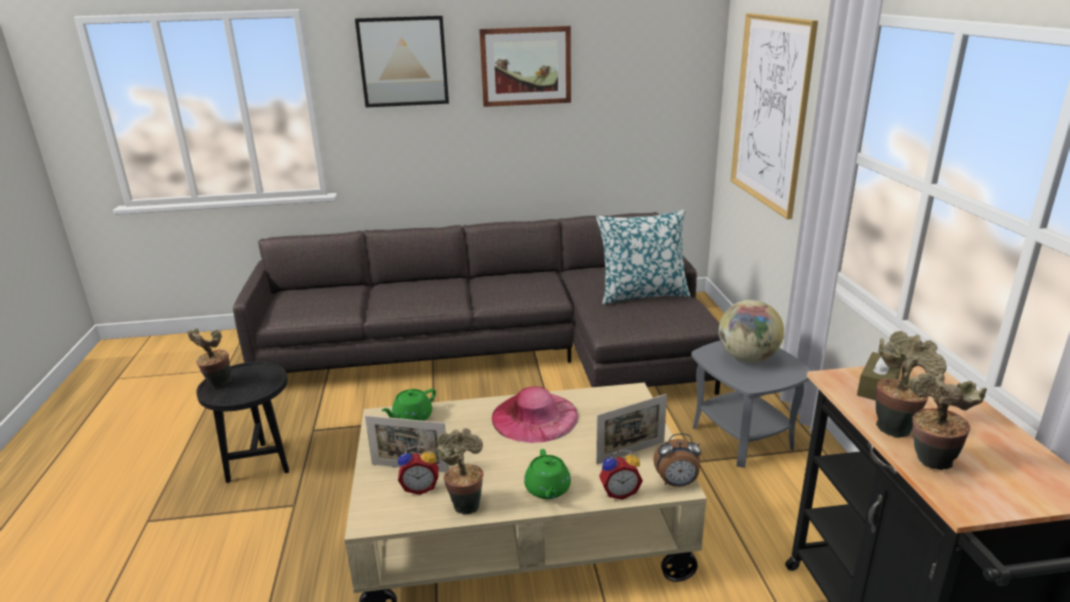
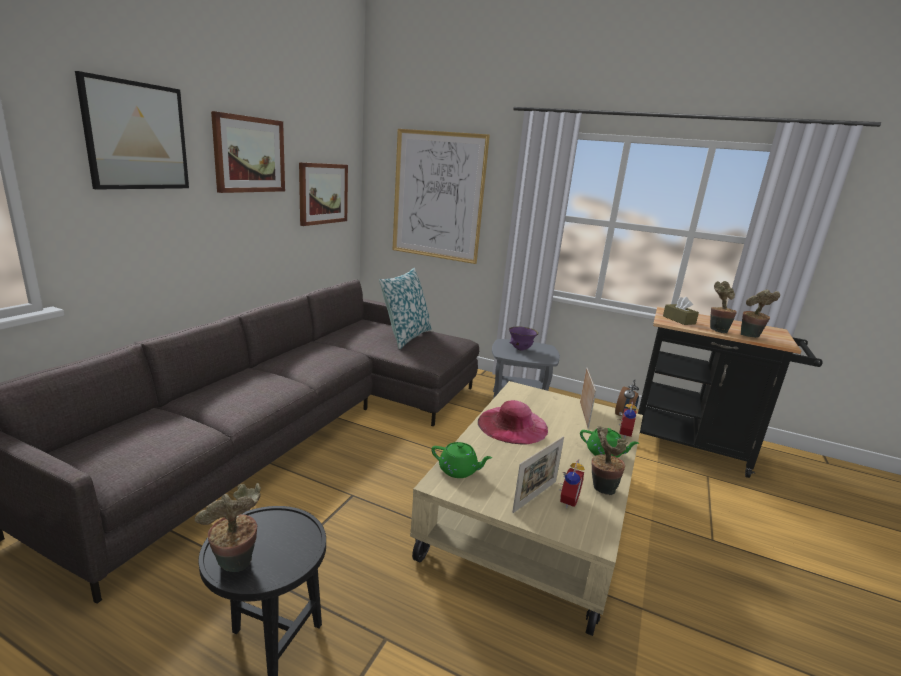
camera: 60 degrees left, 5 degrees down
green teapot [381,389,436,421] -> green teapot turned 60 degrees counterclockwise [431,442,493,478]
globe [719,300,784,362] -> purple bowl [509,326,539,351]
none -> picture [299,162,348,226]

